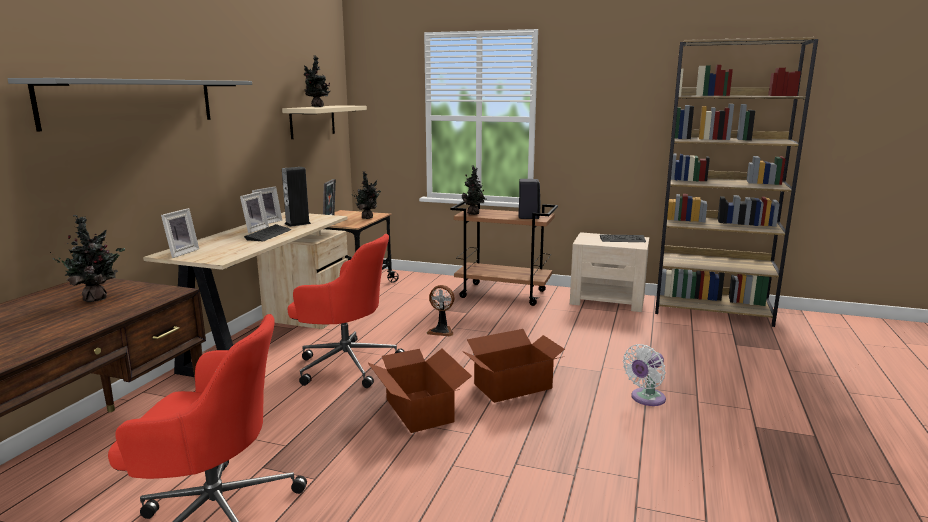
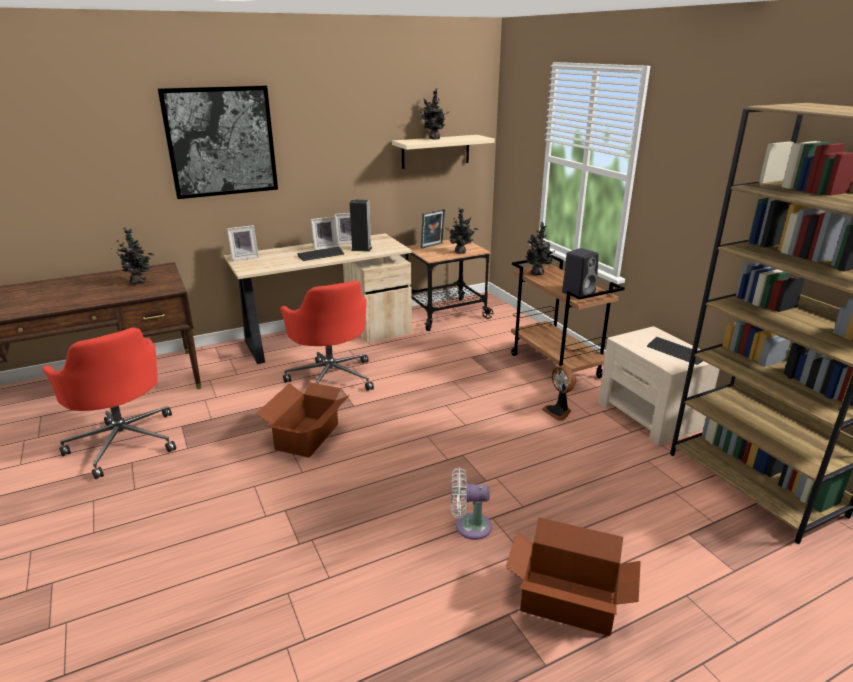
camera: 45 degrees right, 10 degrees up
grey shelf [8,78,252,132] -> picture [158,86,278,199]
fan [427,285,455,337] -> fan moved to [542,366,576,421]
cardboard box [463,329,565,403] -> cardboard box moved to [506,517,641,636]

